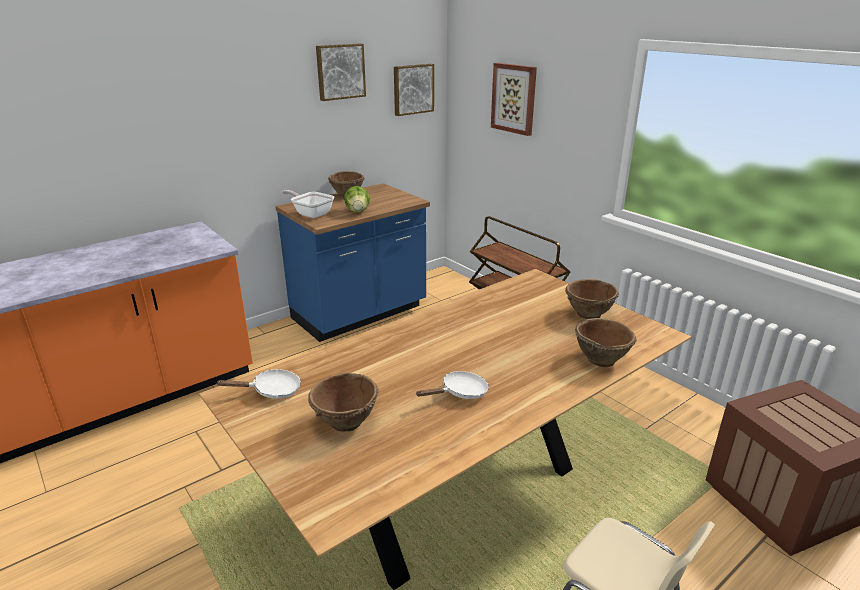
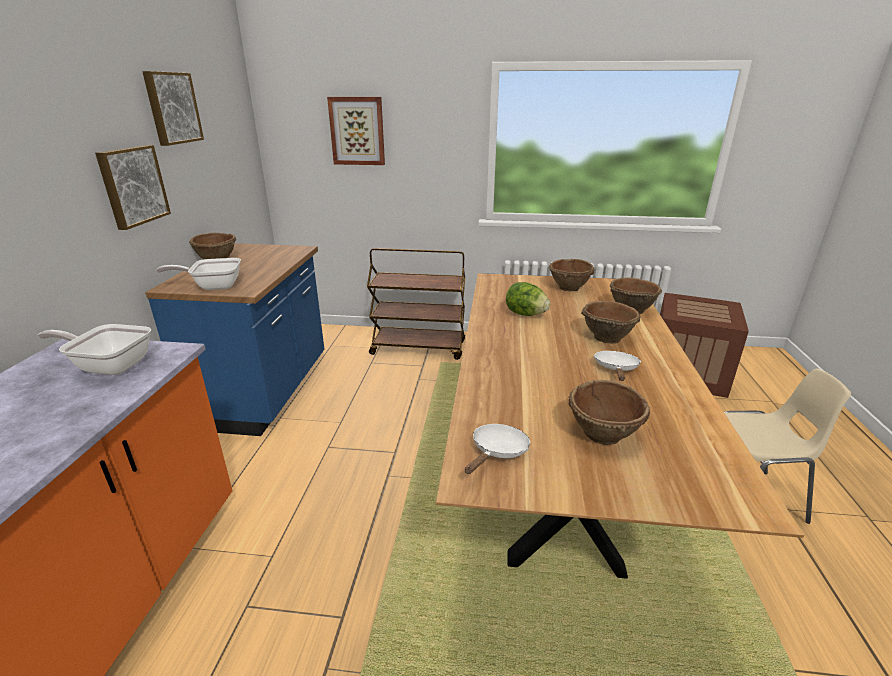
camera: 45 degrees left, 0 degrees up
lettuce [344,186,370,213] -> lettuce moved to [506,282,550,316]
picture [394,64,434,116] -> picture moved to [95,145,171,230]
none -> frying pan [37,324,151,375]
none -> brown bowl [581,301,640,344]

